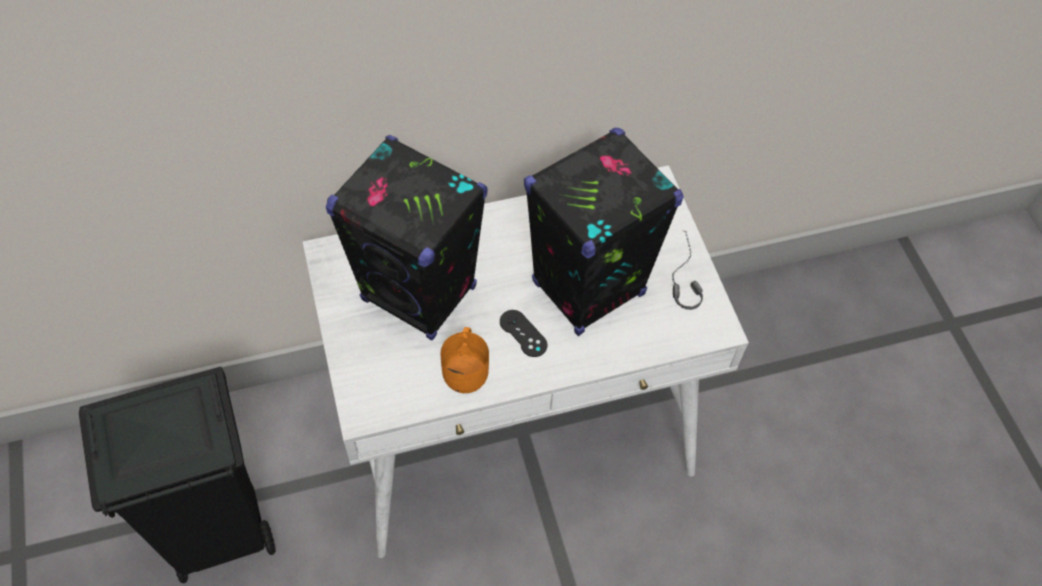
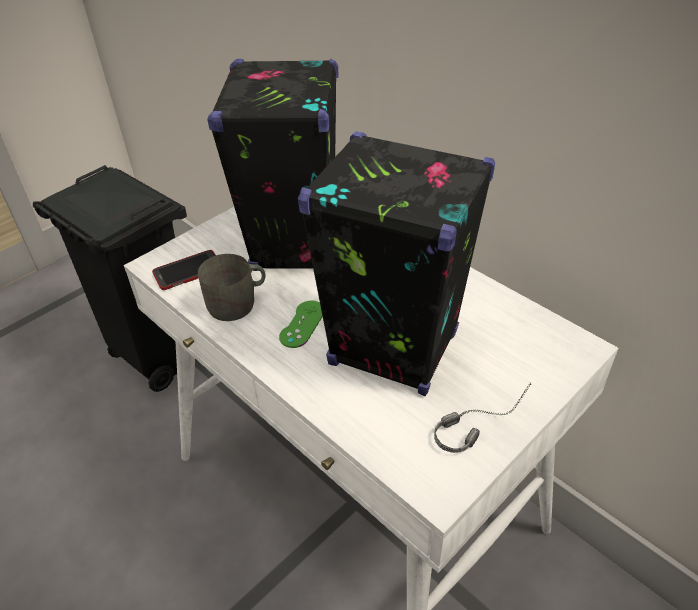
camera: 65 degrees right, 15 degrees down
orange mug [440,327,489,393] -> grey mug [198,254,266,321]
black game controller [500,310,548,357] -> green game controller [279,301,323,348]
none -> phone [152,250,216,290]

